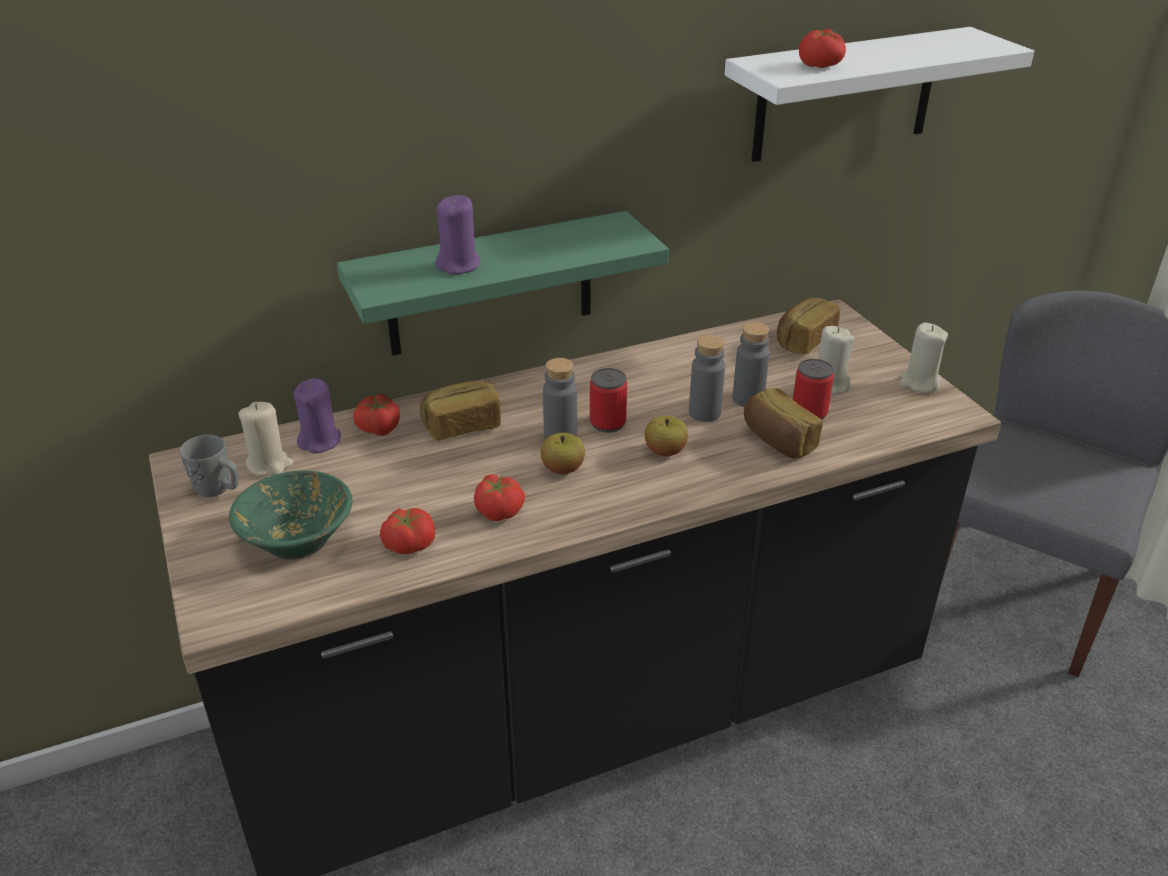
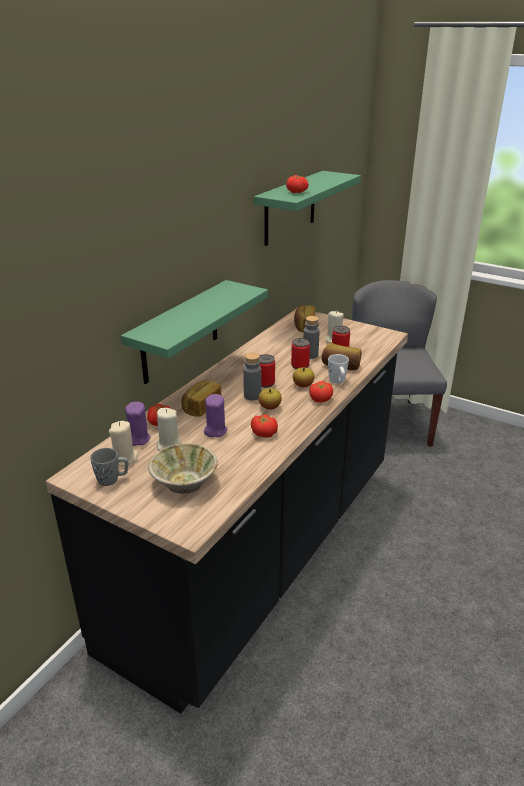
camera: 35 degrees left, 5 degrees down
green bowl [229,470,353,560] -> beige bowl [148,443,218,494]
tomato [380,508,435,554] -> tomato moved to [309,381,333,403]
purple candle [435,195,481,274] -> purple candle moved to [204,394,228,437]
grey bottle [689,335,725,422] -> can [291,338,310,369]
white shelf [724,27,1034,162] -> green shelf [254,171,361,246]
beige candle [900,323,948,393] -> beige candle moved to [156,408,182,451]
none -> white mug [328,354,349,383]

